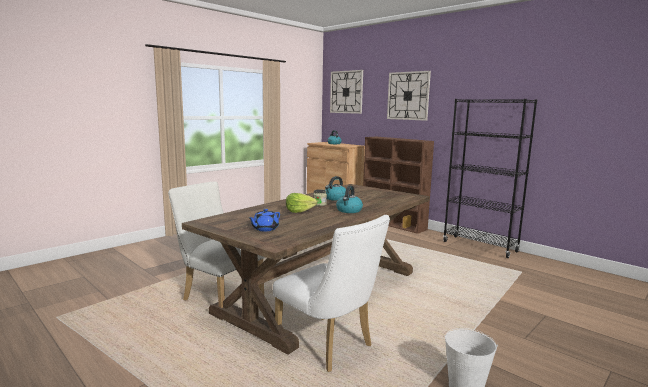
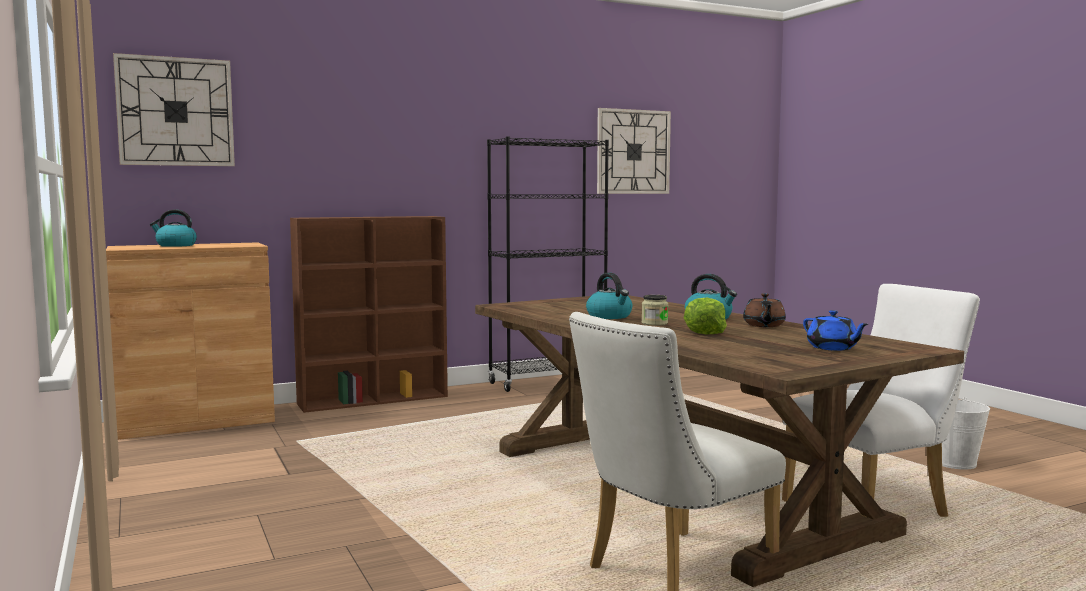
camera: 70 degrees left, 5 degrees down
wall clock [387,71,431,121] -> wall clock moved to [597,108,671,194]
none -> brown teapot [743,293,786,327]

